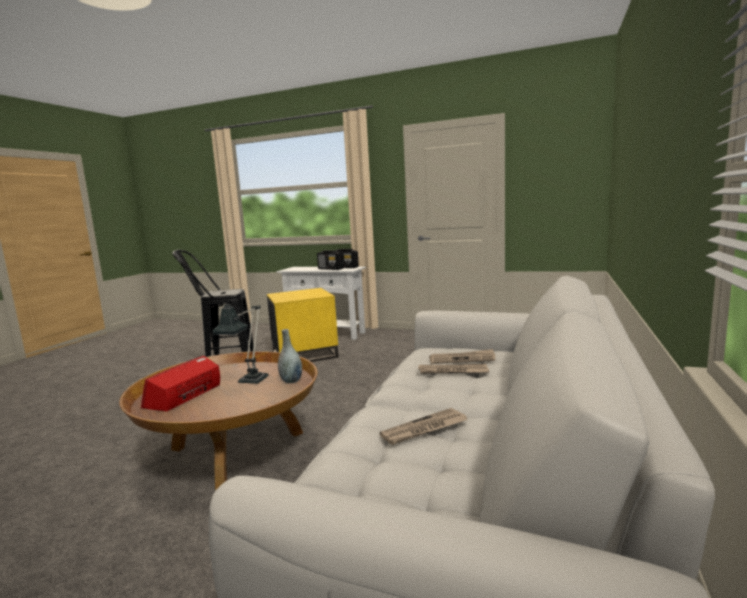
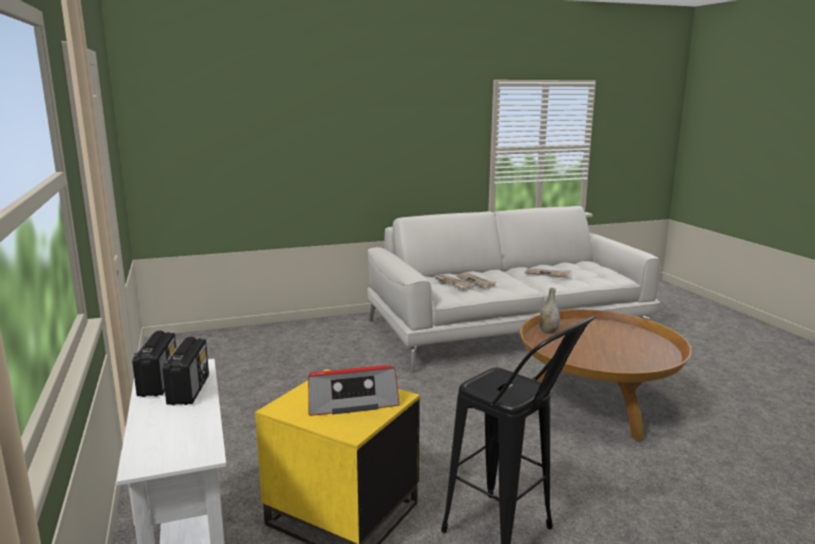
camera: 130 degrees left, 5 degrees up
radio [141,356,220,411] -> radio moved to [308,365,400,416]
table lamp [212,300,269,384] -> none

